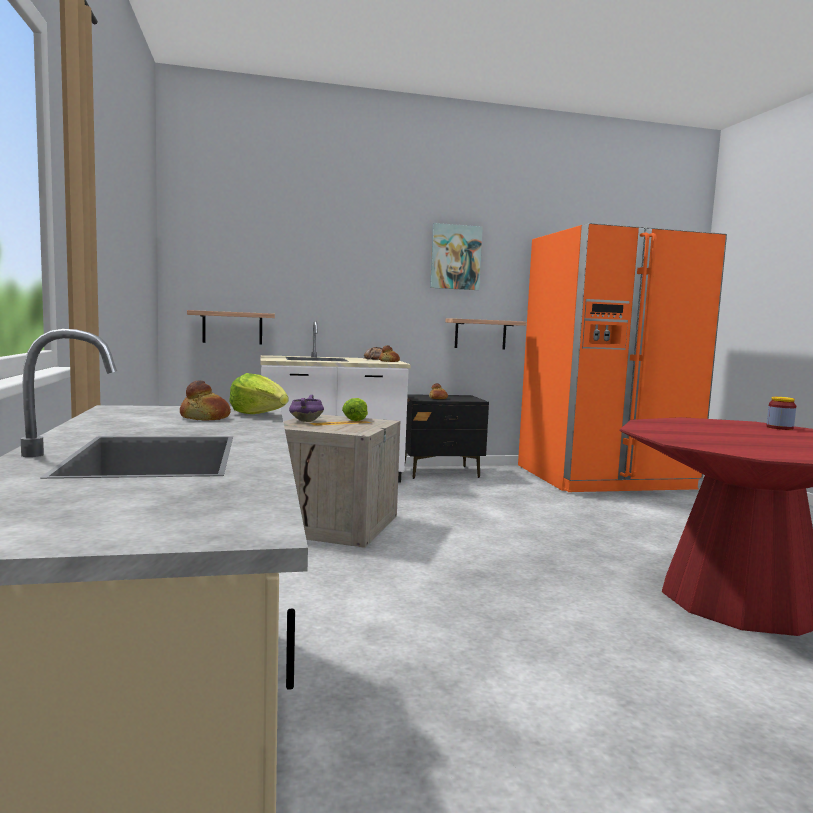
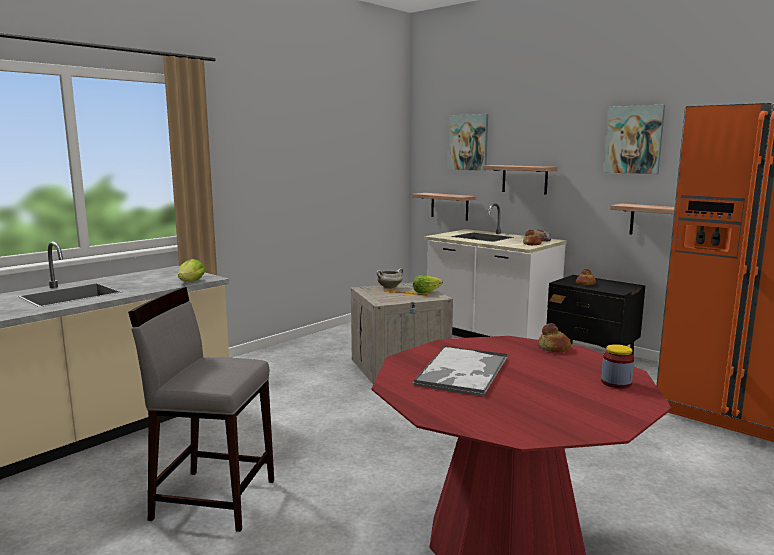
camera: 55 degrees right, 5 degrees up
bread [180,380,231,421] -> bread moved to [538,323,571,352]
purple cooking pot [289,395,324,422] -> white cooking pot [376,268,403,289]
none -> grey stool [128,287,274,532]
none -> tray [412,346,507,397]
none -> picture [449,114,488,171]
none -> shelf [482,165,558,195]

